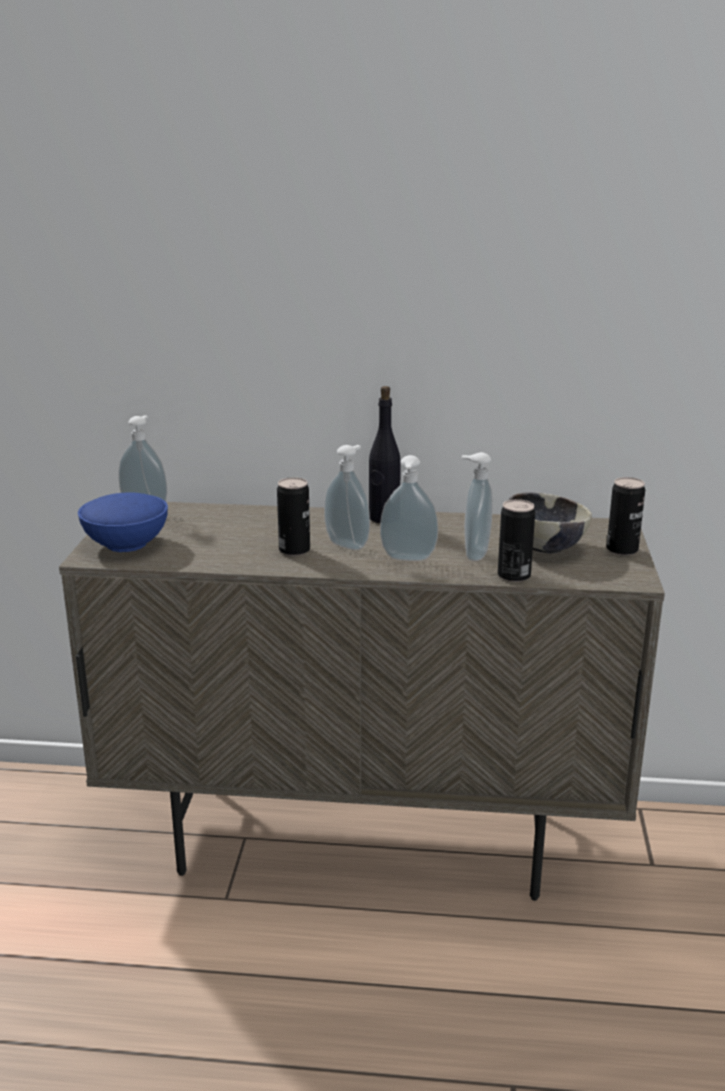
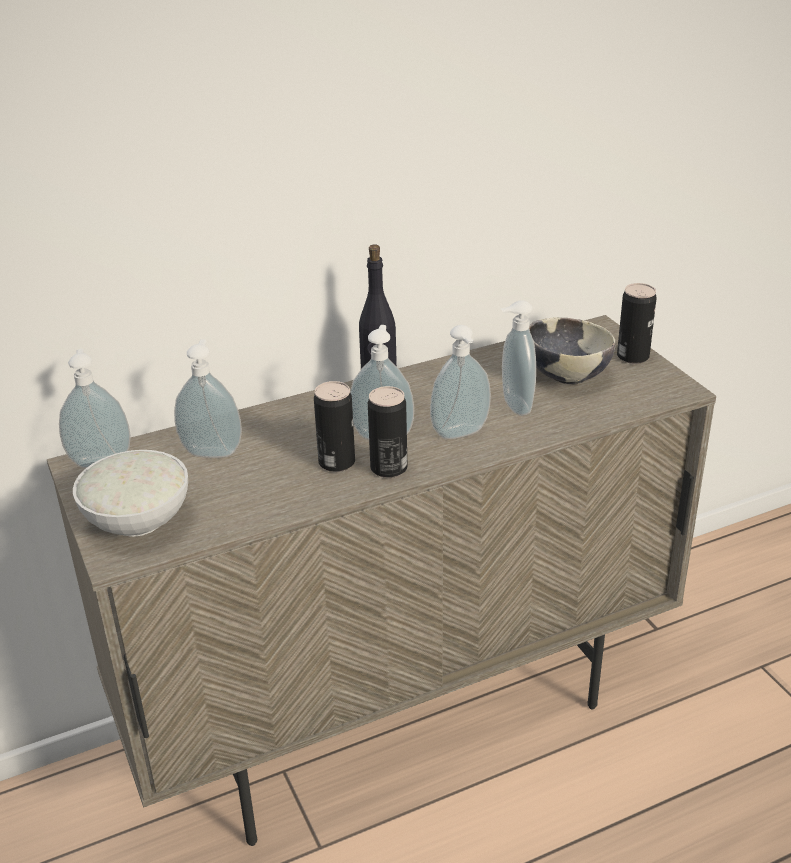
camera: 30 degrees left, 10 degrees up
blue bowl [78,492,168,552] -> white bowl [73,450,188,537]
can [498,499,535,582] -> can moved to [368,386,408,478]
none -> soap dispenser [174,340,242,458]

